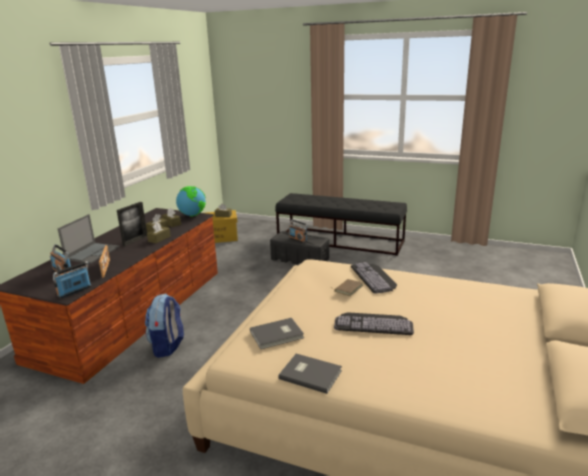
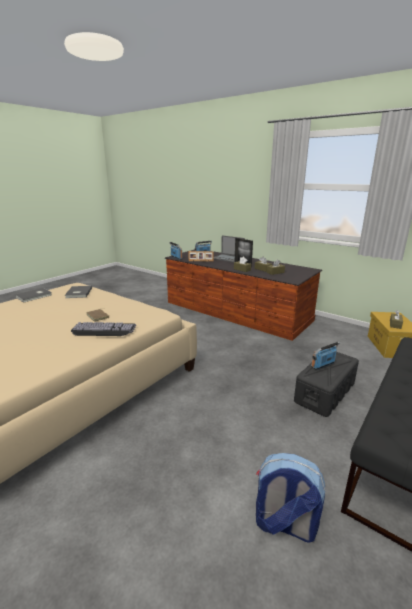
camera: 105 degrees right, 0 degrees up
backpack [145,294,184,358] -> backpack moved to [256,453,325,543]
globe [176,186,206,216] -> none
keyboard [334,312,414,335] -> none

